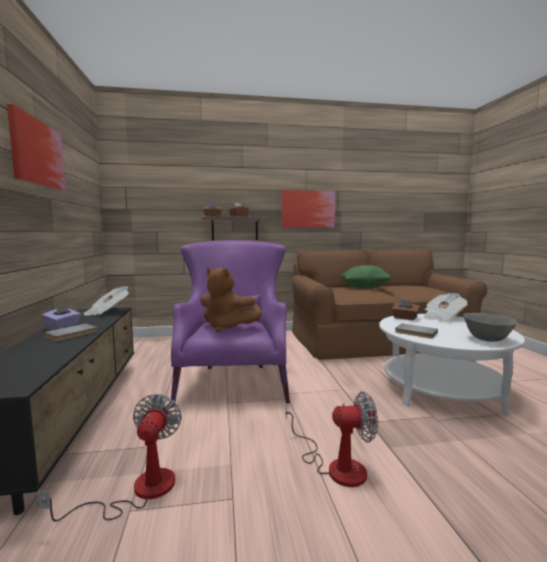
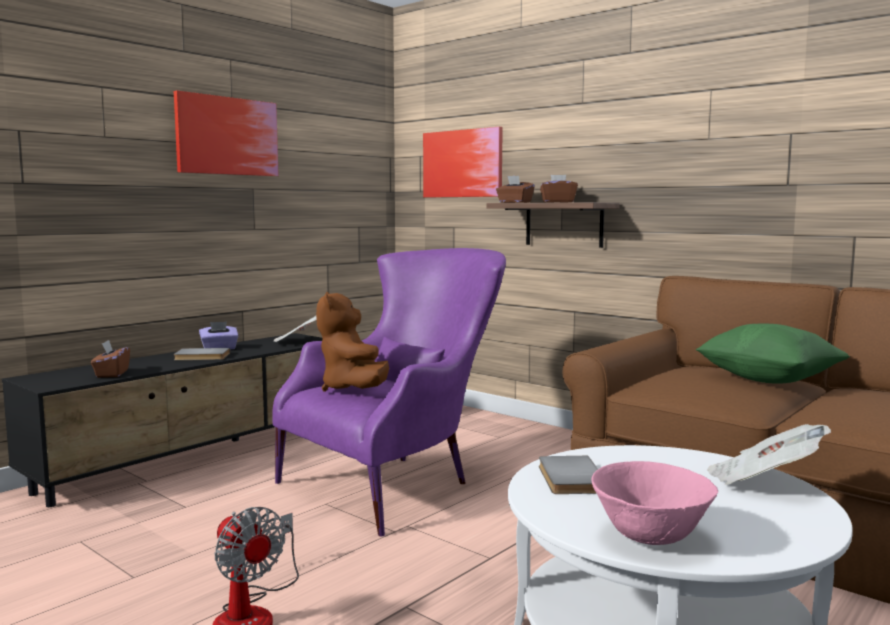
camera: 50 degrees right, 0 degrees up
fan [36,394,182,522] -> none
picture [281,190,335,228] -> picture moved to [423,127,503,197]
brown tissue box [392,300,420,320] -> brown tissue box moved to [91,340,130,378]
grey bowl [463,313,518,342] -> pink bowl [591,461,718,545]

